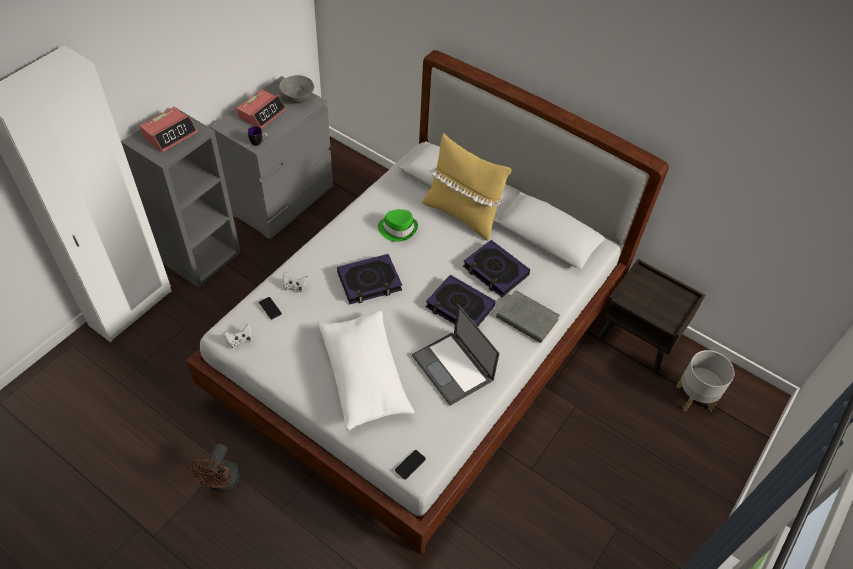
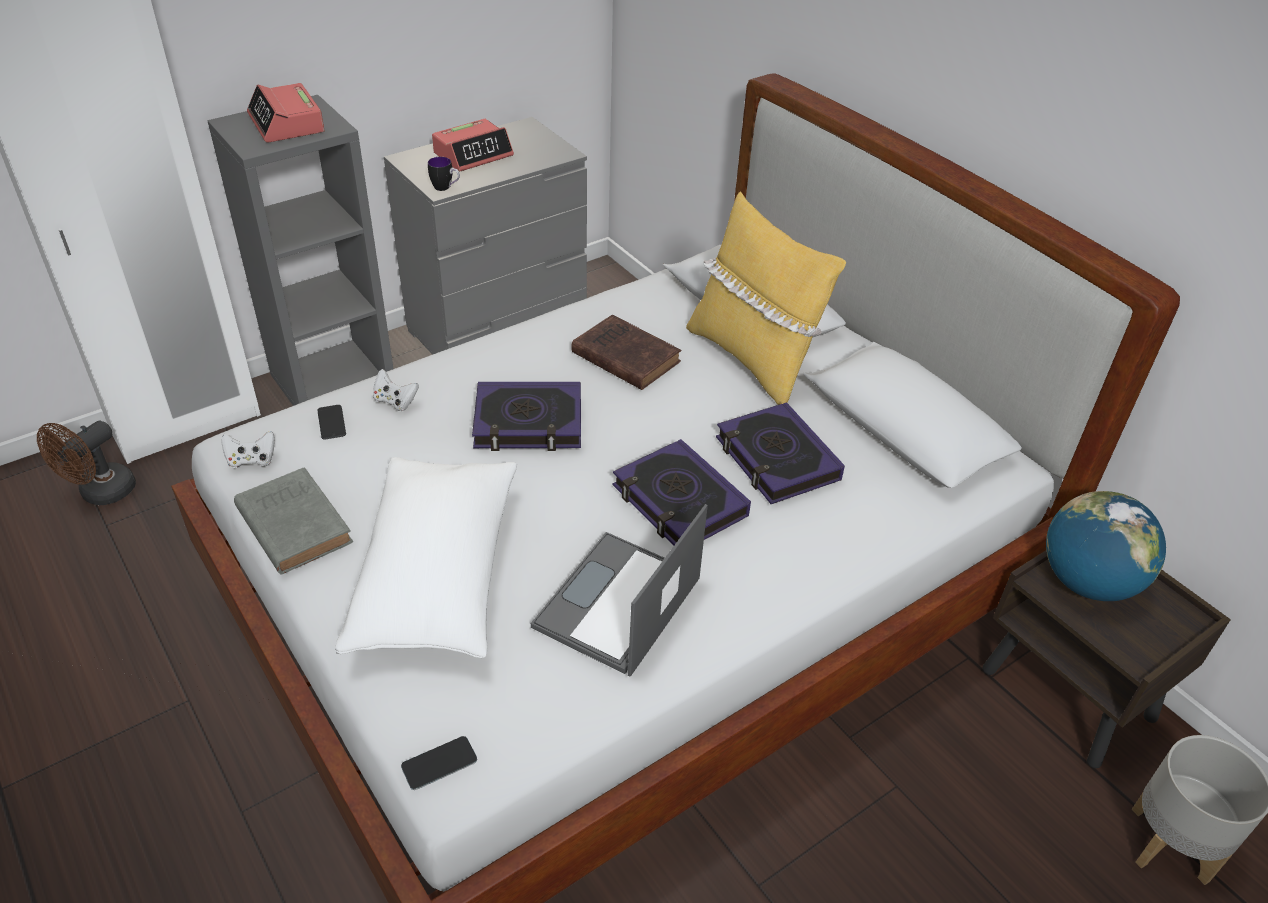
camera: 20 degrees right, 10 degrees down
alarm clock [140,107,198,152] -> alarm clock turned 90 degrees clockwise [247,83,325,143]
brown fan [188,444,240,492] -> brown fan moved to [37,421,136,505]
grey bowl [279,75,314,103] -> none
green hat [378,209,418,242] -> brown book [571,315,681,390]
laptop [412,304,500,406] -> laptop turned 45 degrees clockwise [531,504,708,677]
grey book [496,290,560,343] -> grey book moved to [234,467,353,575]
none -> globe [1046,491,1166,601]

